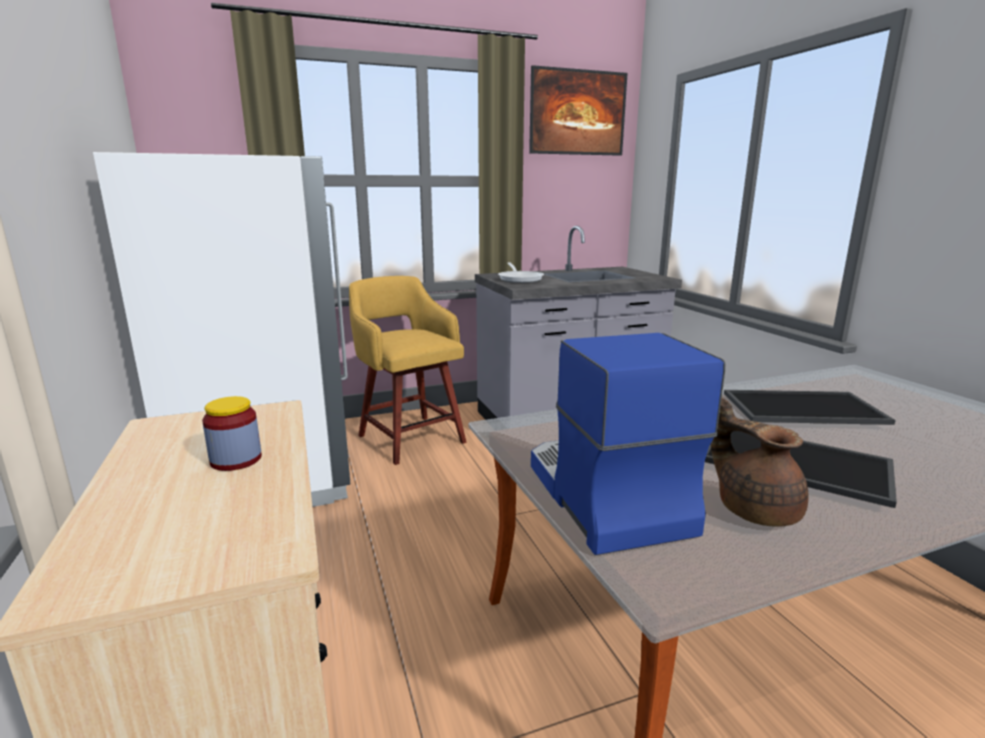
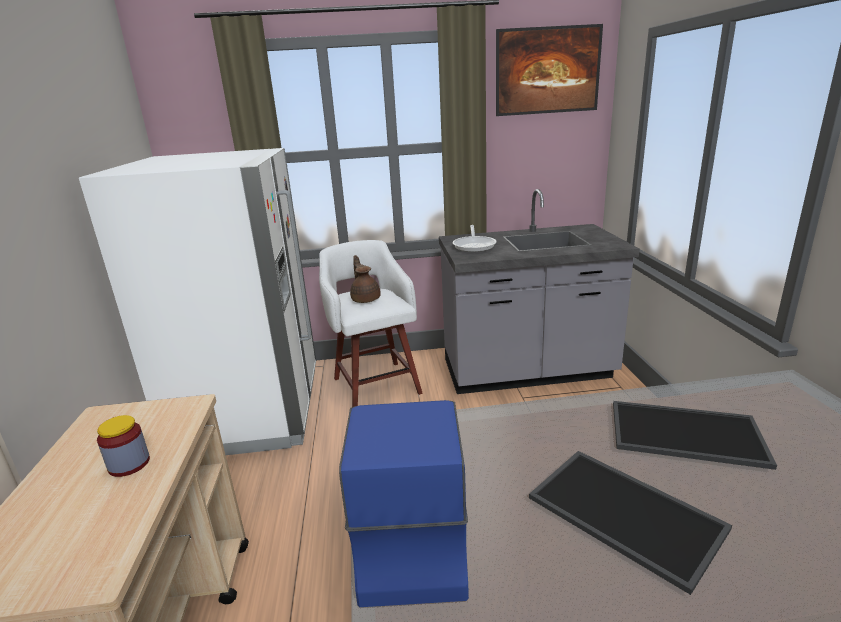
camera: 15 degrees right, 5 degrees up
yellow stool [349,276,467,465] -> white stool [319,240,423,407]
brown teapot [711,397,809,527] -> brown teapot moved to [350,255,381,303]

